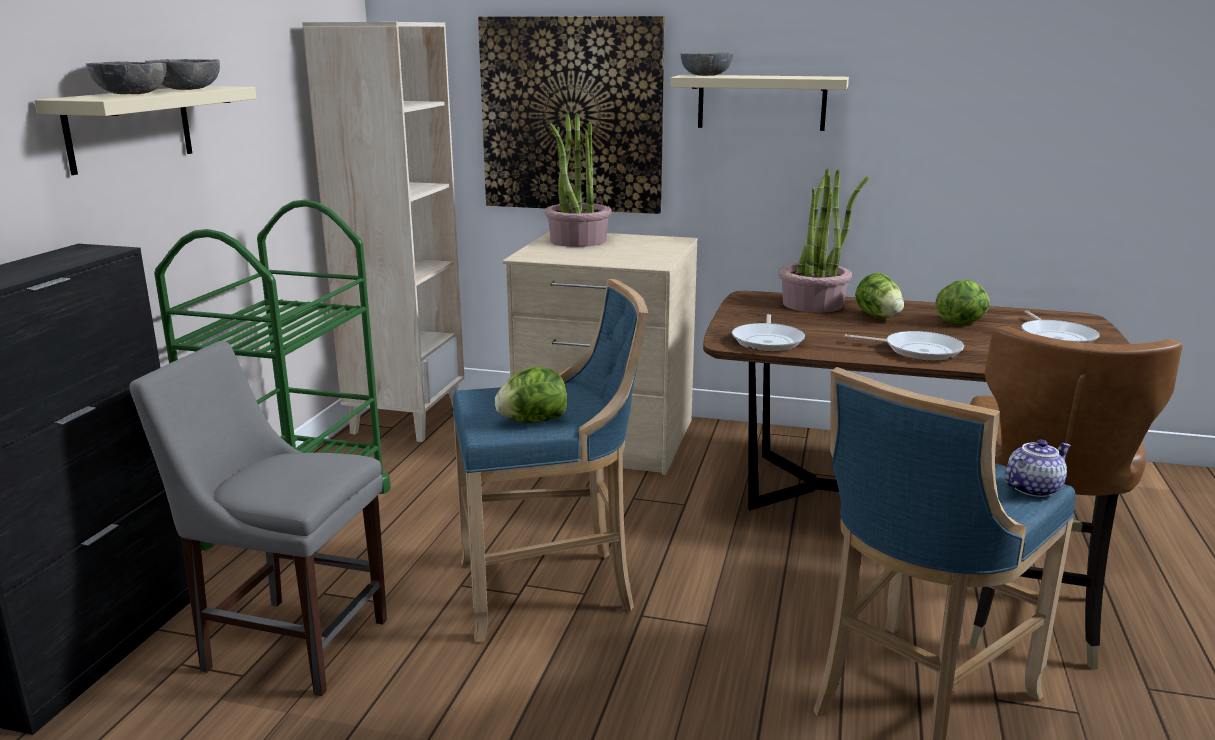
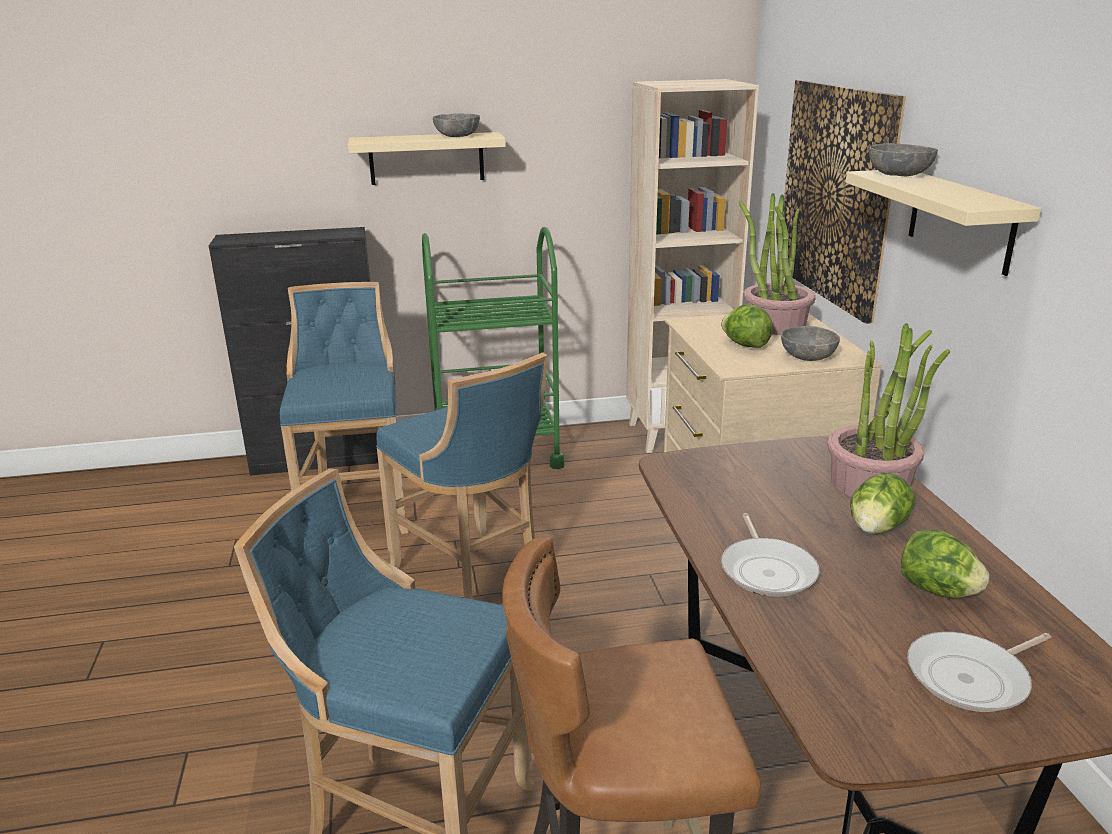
camera: 65 degrees right, 5 degrees up
grey bowl [86,61,167,94] -> grey bowl moved to [781,326,840,361]
grey chair [129,341,387,696] -> blue stool [280,282,409,534]
lettuce [495,367,567,423] -> lettuce moved to [721,304,773,348]
frying pan [732,314,805,352] -> none
teapot [1004,439,1071,497] -> none

